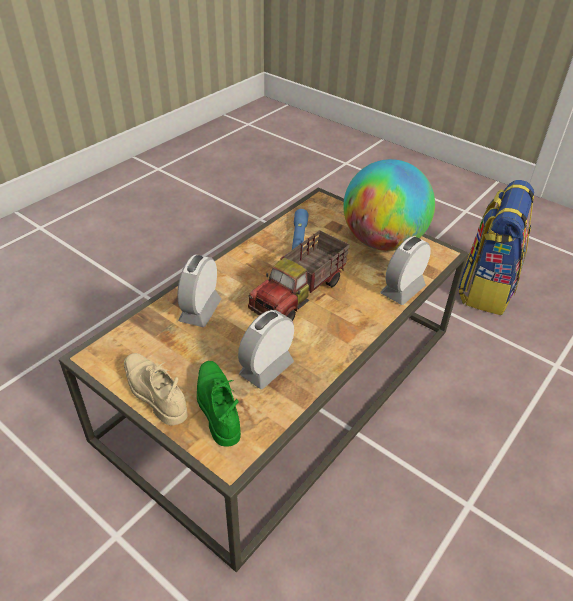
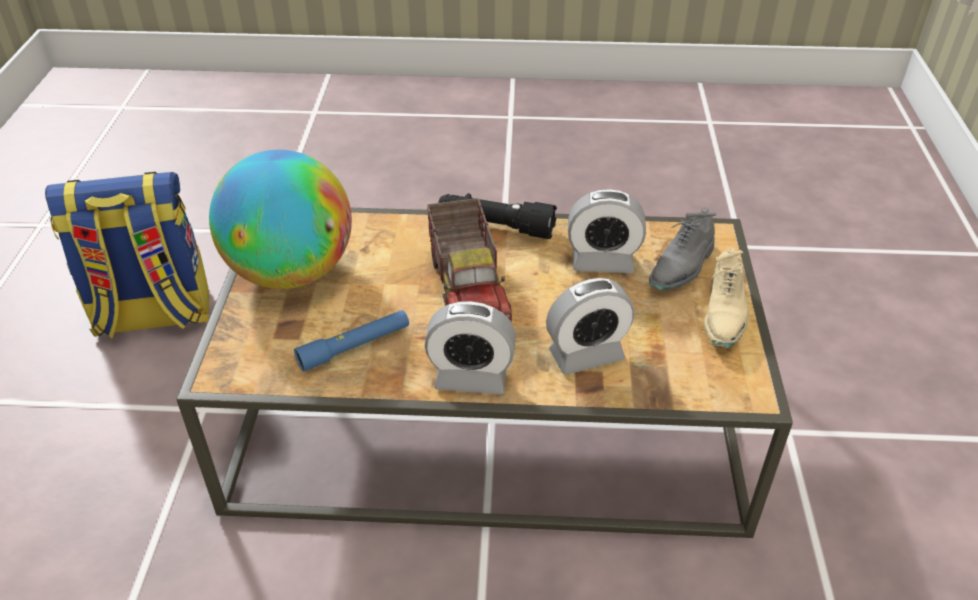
camera: 125 degrees left, 0 degrees up
green shoe [197,361,241,446] -> grey shoe [649,207,716,290]
toy truck [248,230,350,321] -> toy truck turned 75 degrees clockwise [427,198,512,322]
alarm clock [381,236,431,305] -> alarm clock moved to [425,301,516,394]
none -> black flashlight [438,193,557,239]

